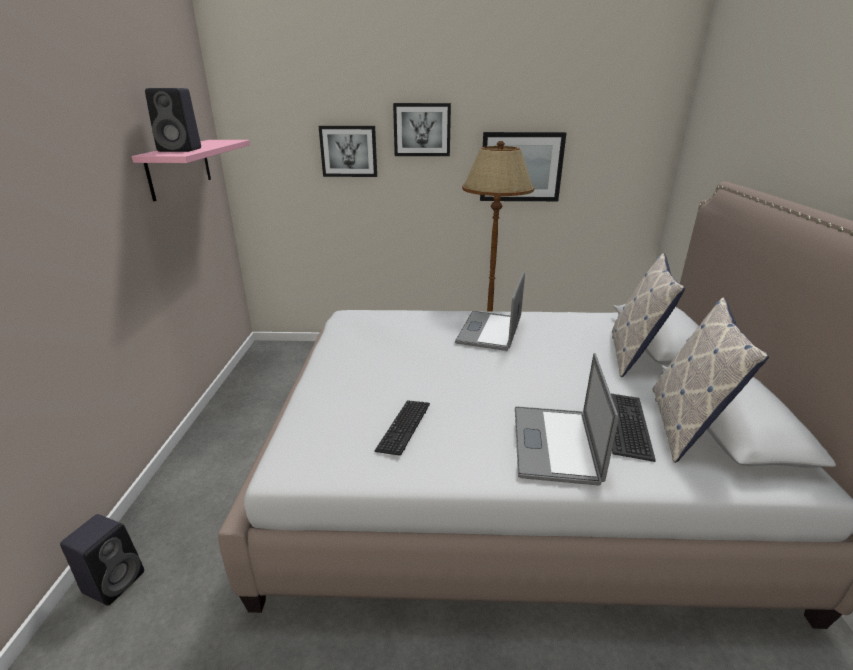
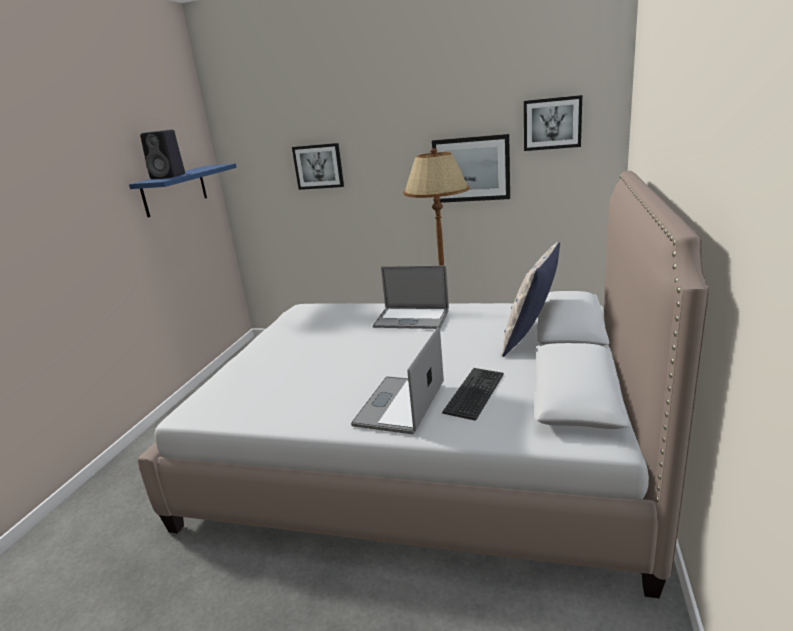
camera: 15 degrees right, 5 degrees down
black speaker [60,514,144,606] -> none
pink shelf [132,140,250,201] -> blue shelf [129,164,237,217]
keyboard [375,401,430,456] -> none
picture [393,103,451,156] -> picture moved to [524,95,582,151]
laptop [455,271,525,351] -> laptop turned 105 degrees counterclockwise [373,265,449,329]
pillow [652,298,769,463] -> none

